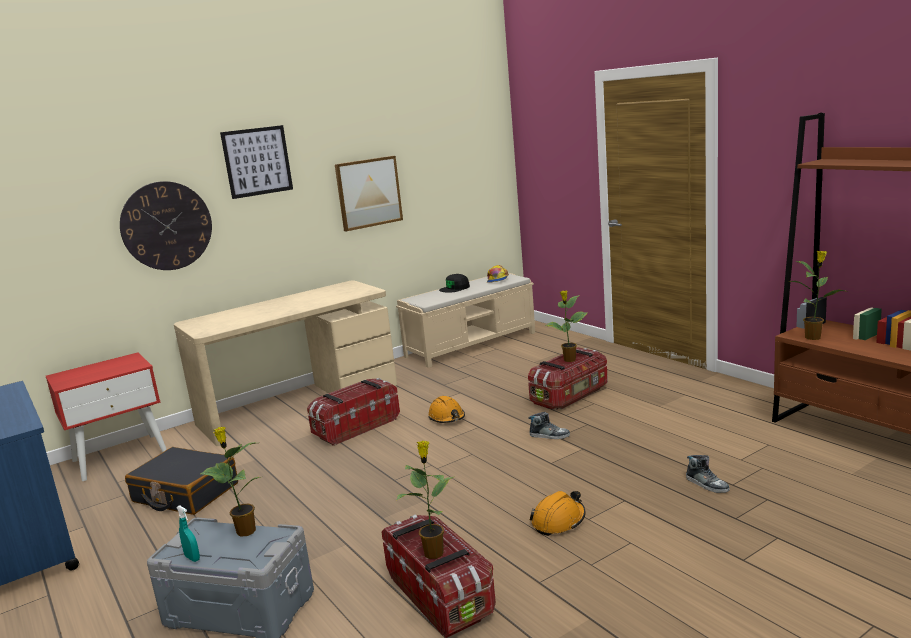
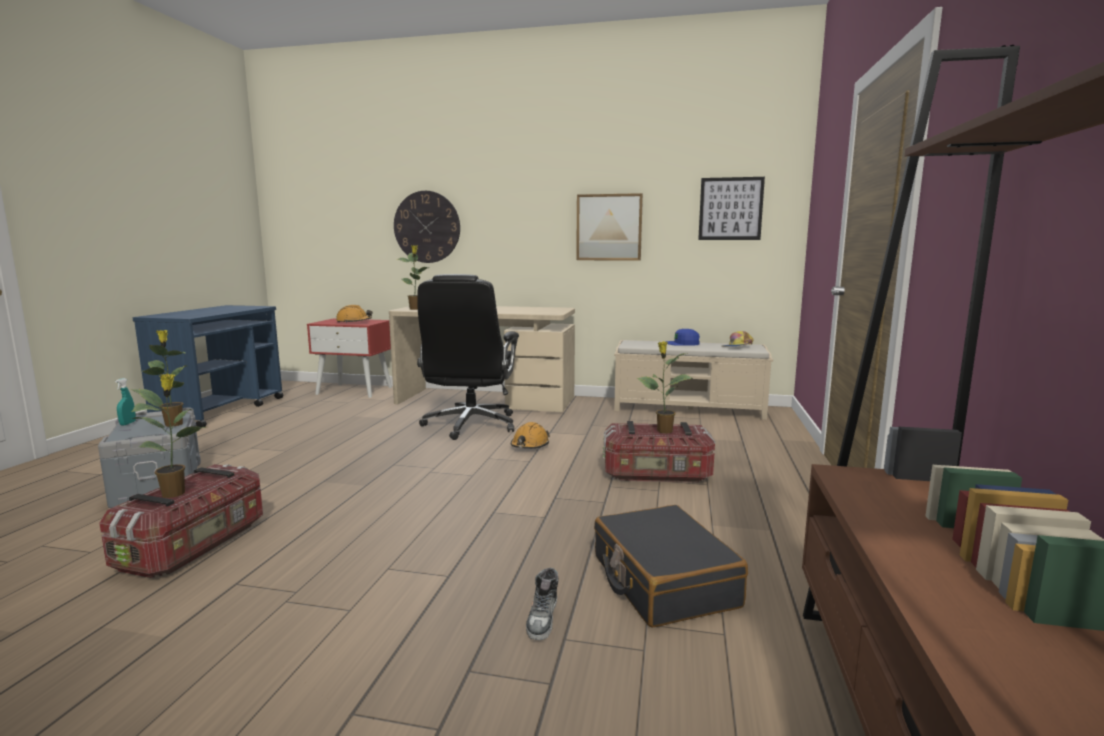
camera: 45 degrees right, 5 degrees down
black suitcase [125,447,238,515] -> black suitcase moved to [594,505,748,628]
picture [220,125,293,199] -> picture moved to [698,177,765,240]
storage box [307,378,400,446] -> black office chair [417,274,519,440]
black cap [439,274,470,293] -> blue cap [666,329,700,346]
shoe [528,412,570,439] -> none
orange hard hat [530,491,586,536] -> orange hard hat moved to [336,305,372,323]
potted plant [789,250,846,340] -> potted plant moved to [397,245,428,310]

